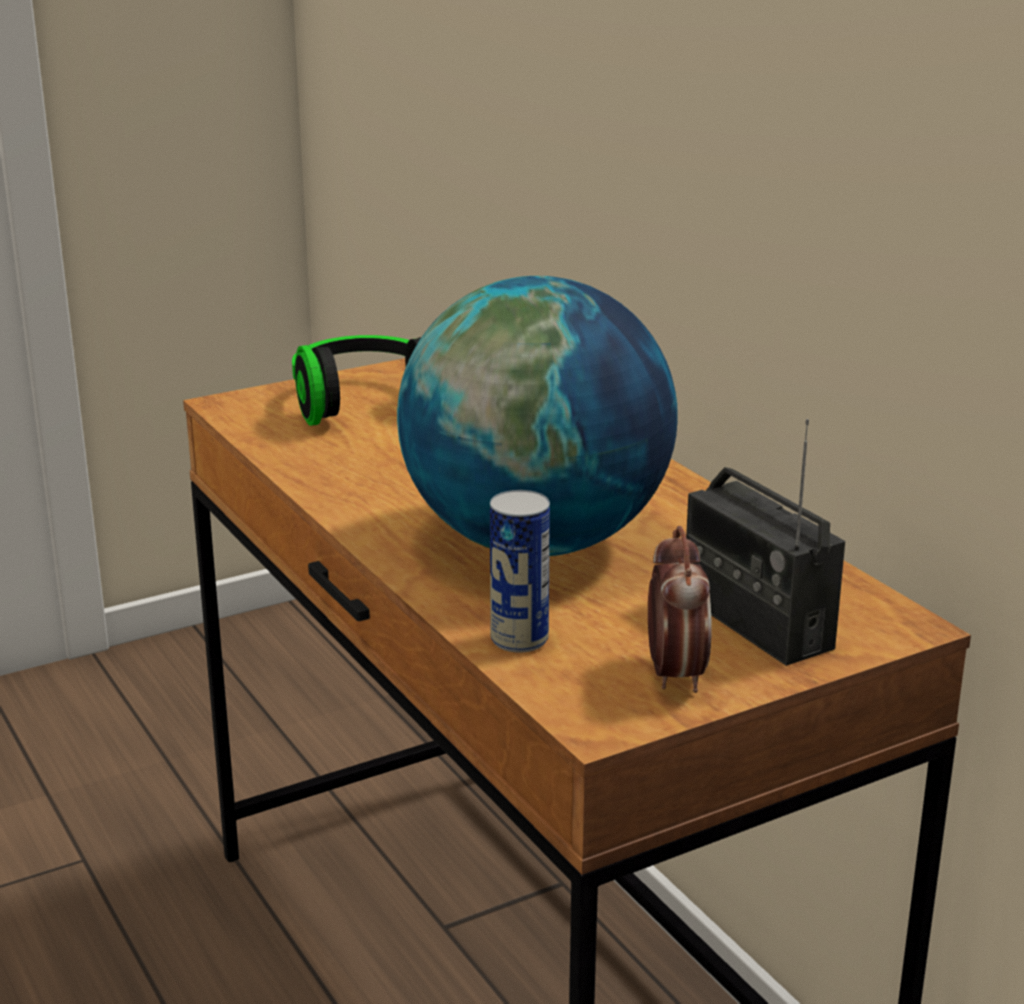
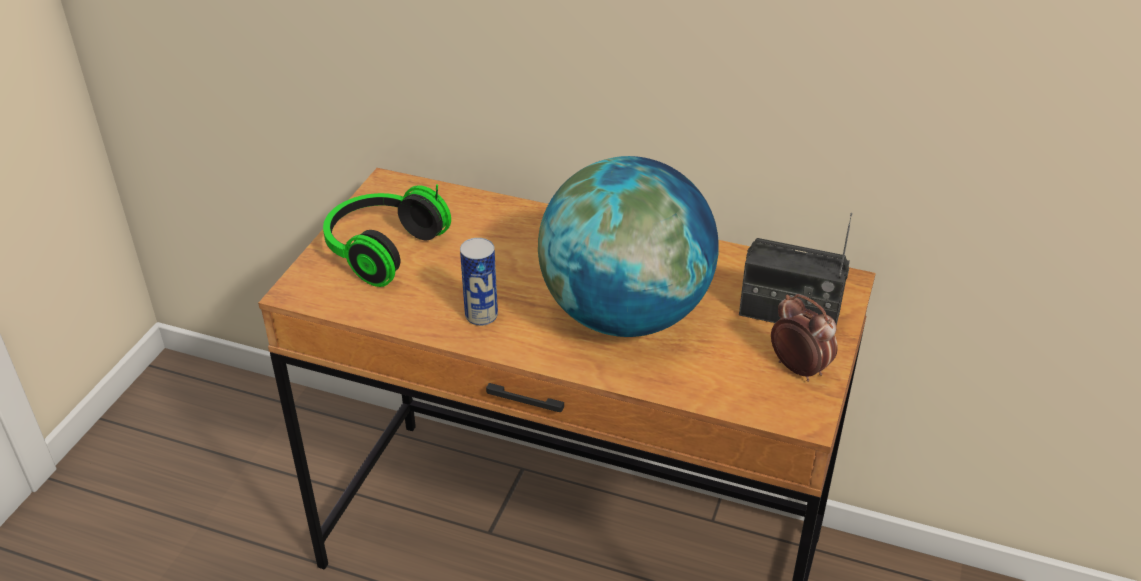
camera: 40 degrees left, 15 degrees up
can [490,490,550,653] -> can moved to [460,238,498,326]

